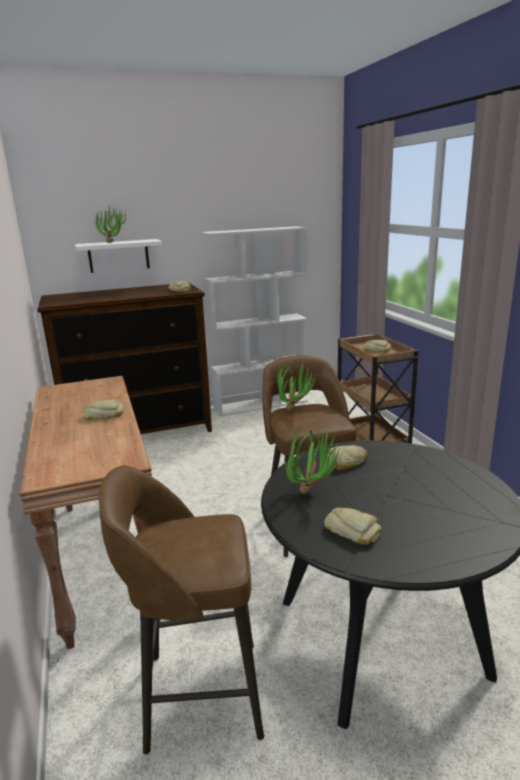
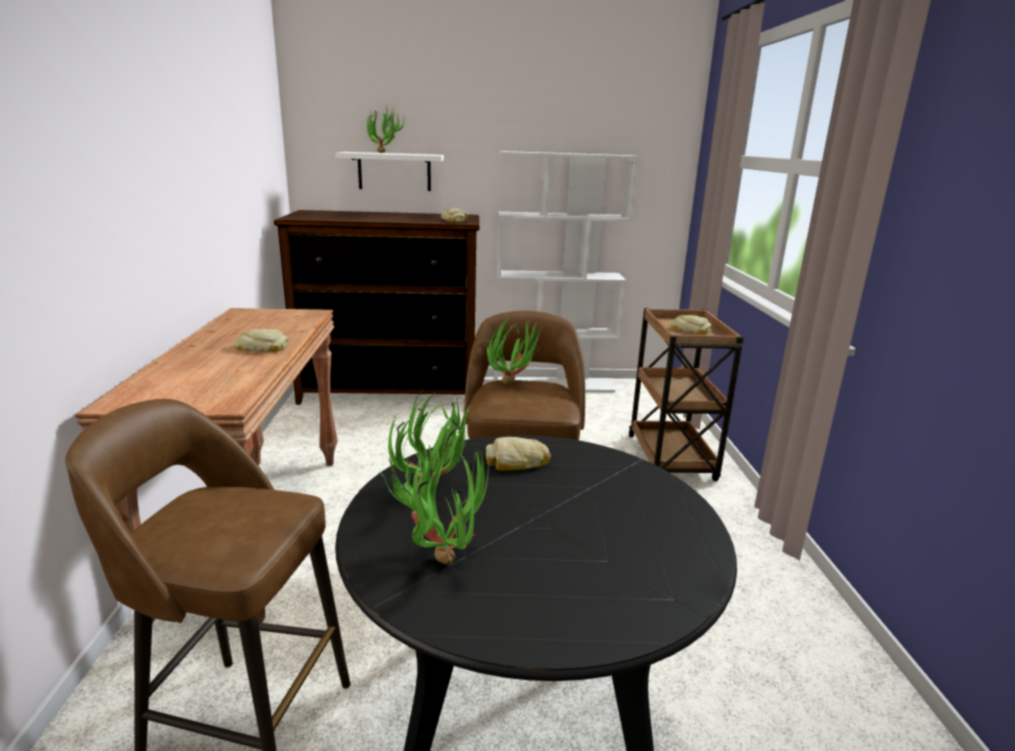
camera: 15 degrees right, 0 degrees up
bread [324,508,382,545] -> potted plant [379,442,489,565]

